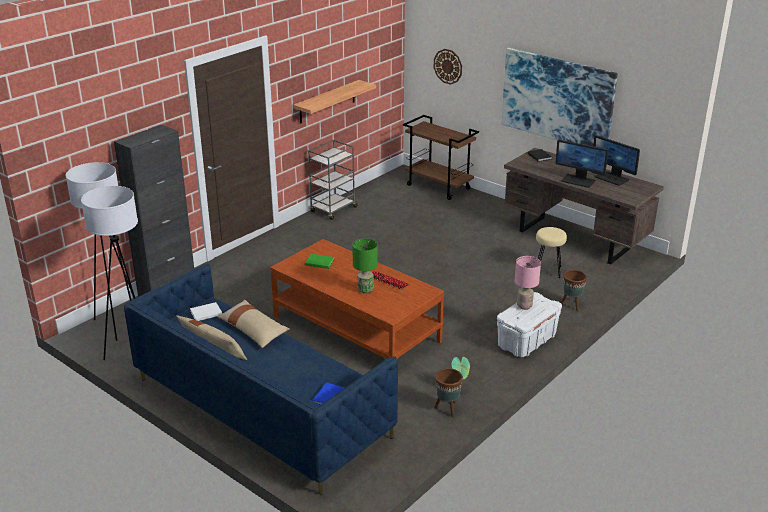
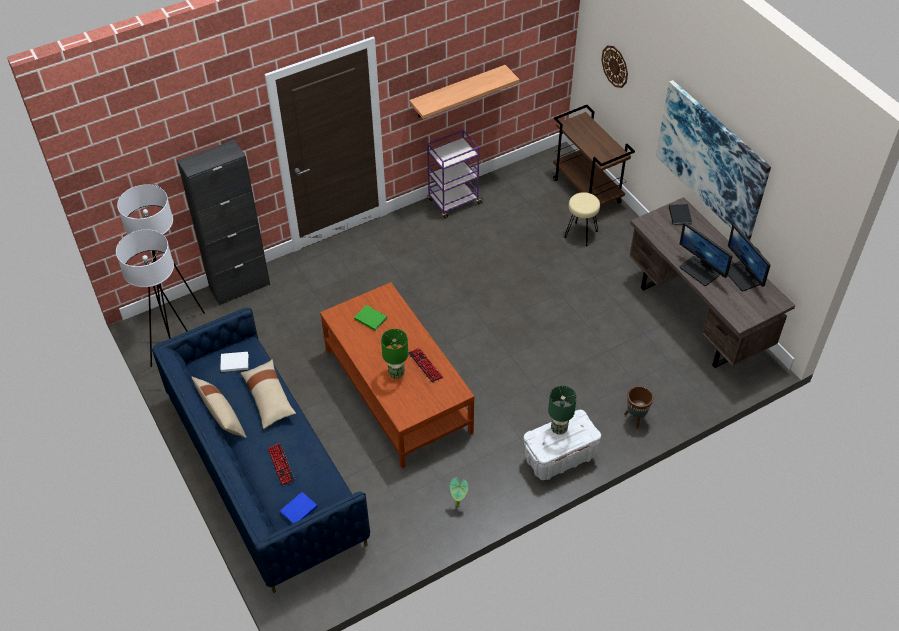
camera: 20 degrees right, 20 degrees up
grey cart [308,140,359,220] -> purple cart [427,130,483,218]
brown planter [434,368,463,417] -> none
pink table lamp [515,256,541,310] -> green table lamp [548,386,577,435]
beige stool [536,227,567,278] -> beige stool moved to [564,192,600,246]
none -> keyboard [267,443,295,486]

